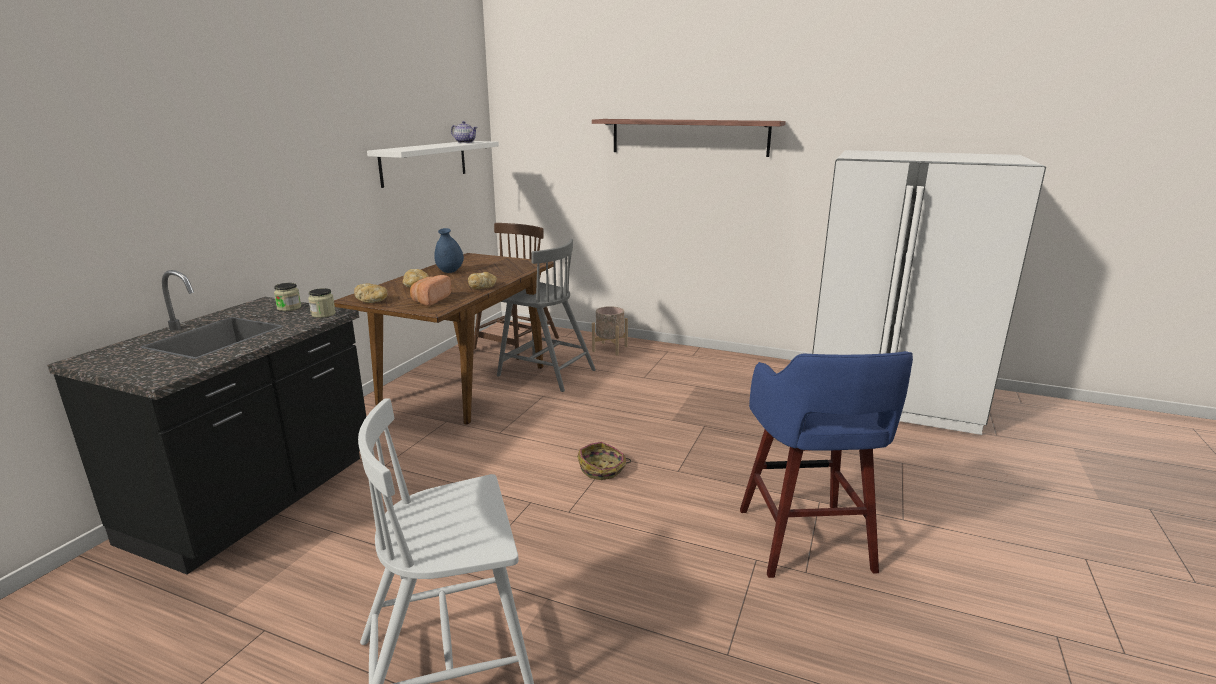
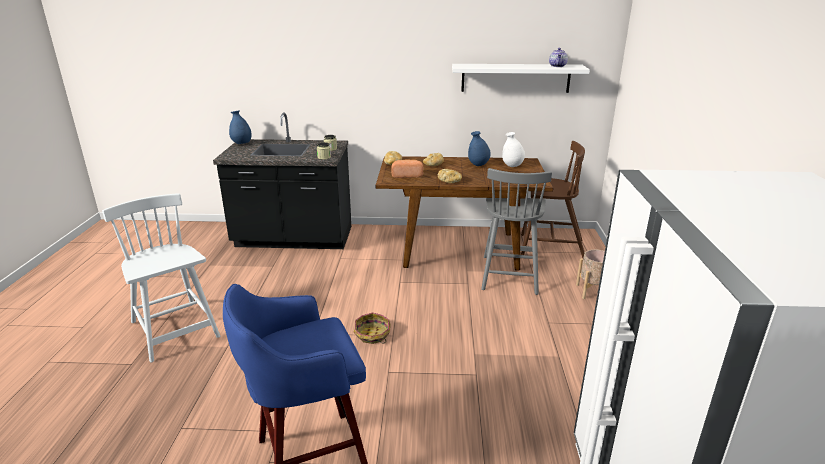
camera: 70 degrees right, 5 degrees up
shelf [592,119,786,157] -> none
none -> blue vase [229,110,252,144]
none -> white vase [502,132,525,167]

